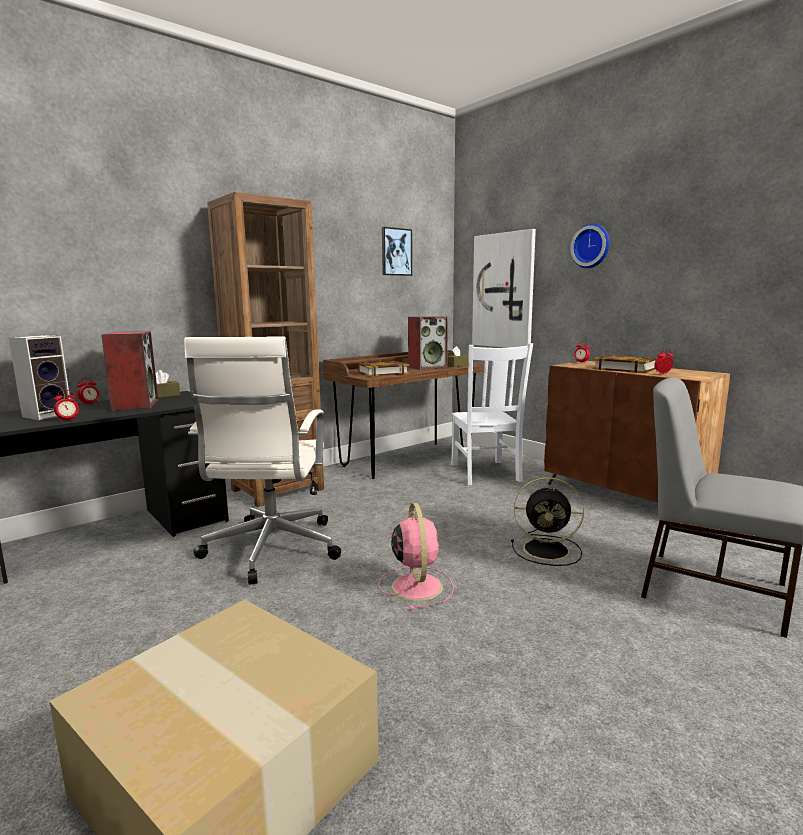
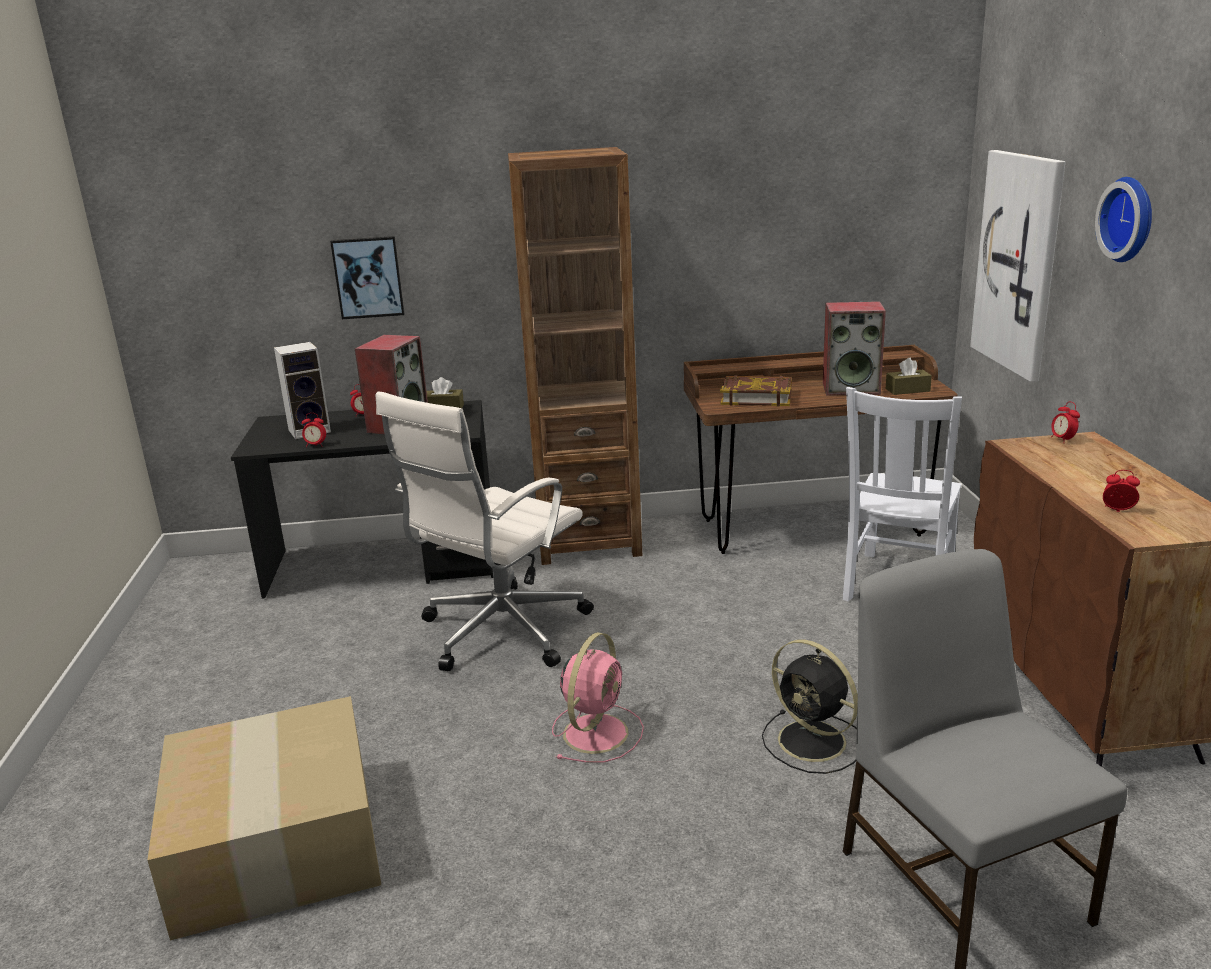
camera: 35 degrees right, 10 degrees up
picture [382,227,412,276] -> picture moved to [330,236,405,319]
book [593,355,657,373] -> none

